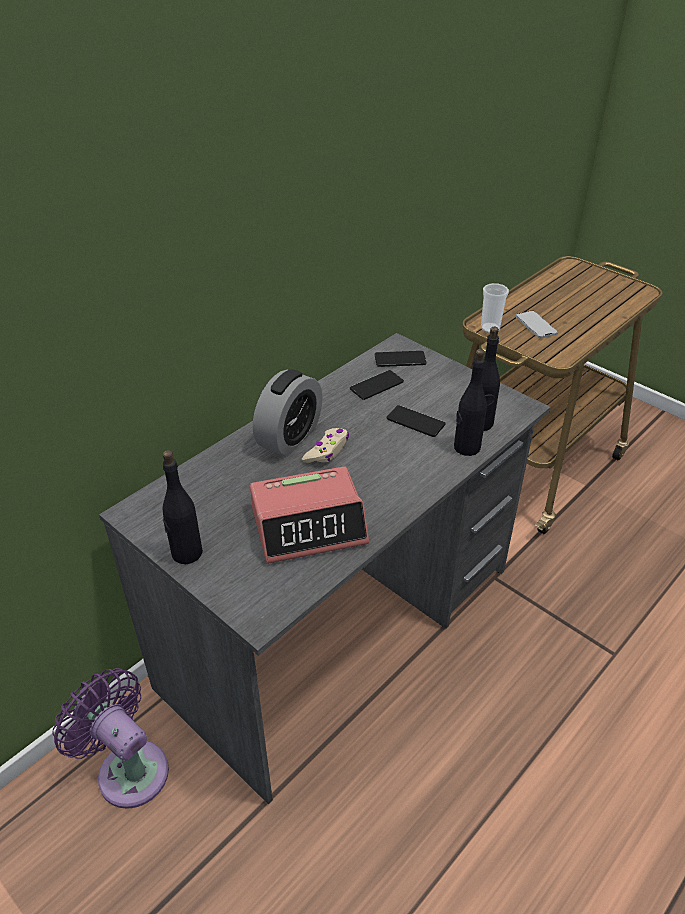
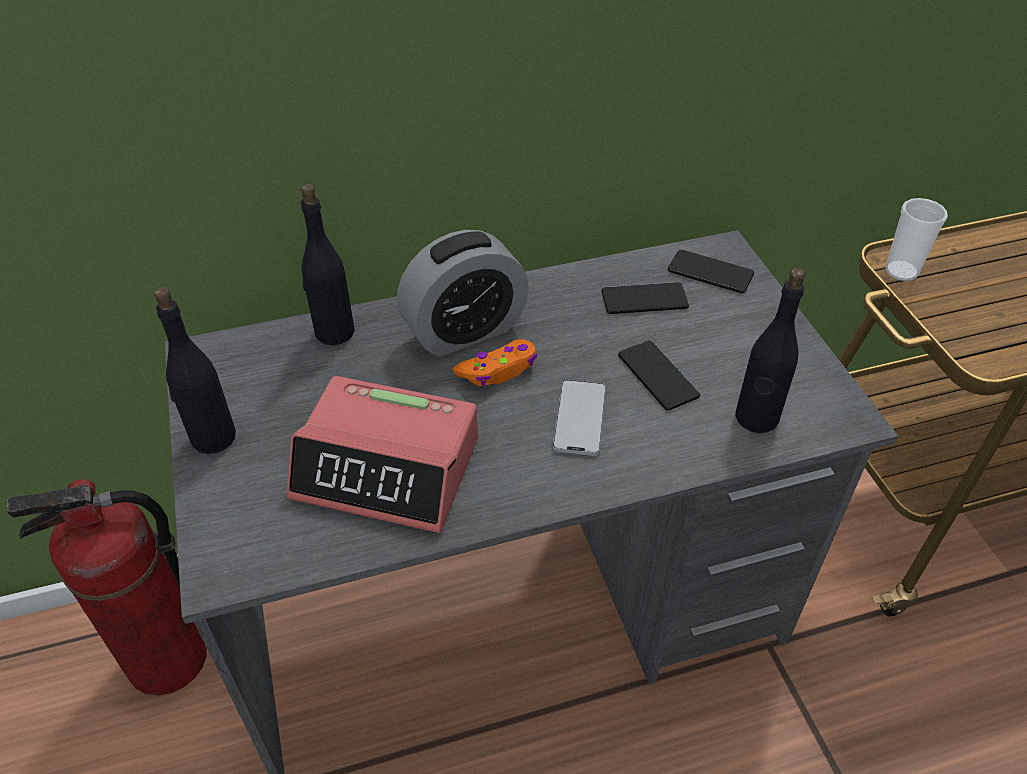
camera: 30 degrees right, 5 degrees up
purple fan [53,668,169,809] -> fire extinguisher [7,479,207,695]
beige game controller [302,428,349,463] -> orange game controller [453,339,537,386]
black bottle [454,349,487,456] -> black bottle moved to [301,184,355,345]
phone [516,311,558,339] -> phone moved to [553,380,606,456]

